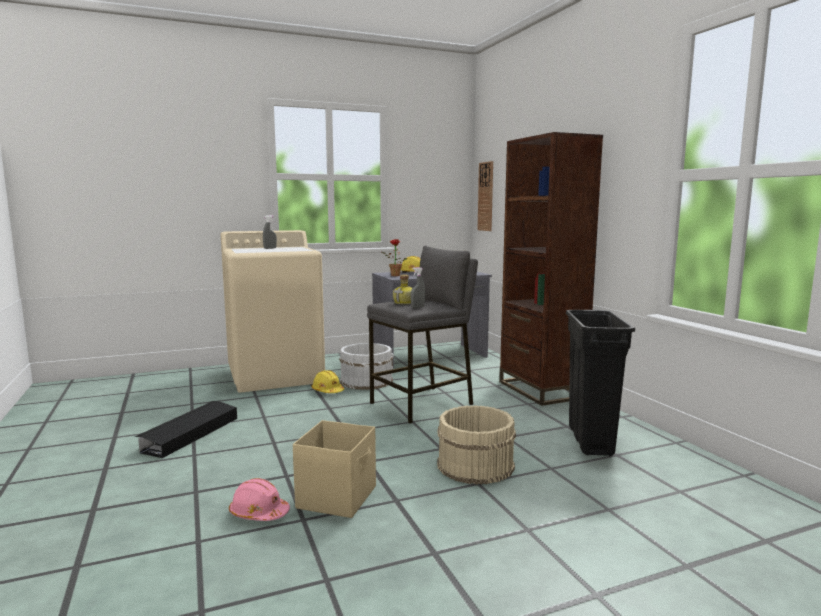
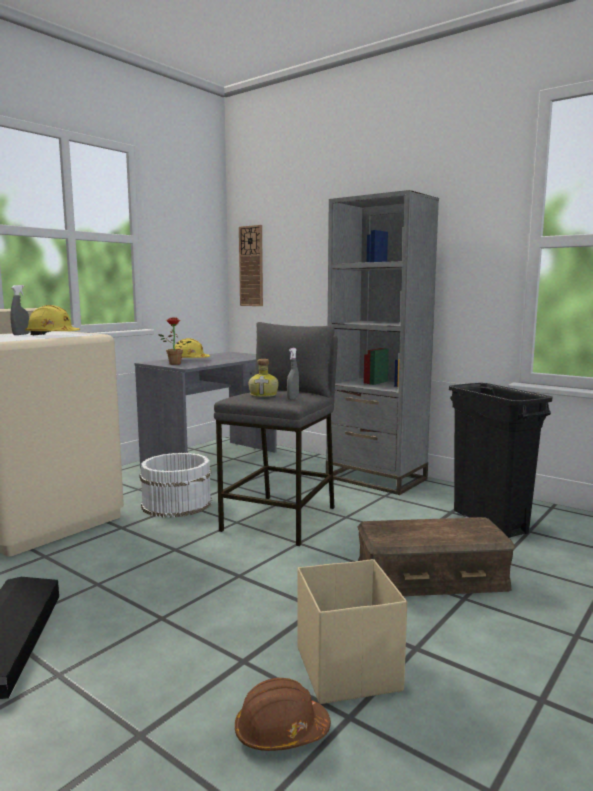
camera: 30 degrees left, 0 degrees up
pink hard hat [229,478,290,521] -> brown hard hat [235,678,331,751]
yellow hard hat [312,370,344,393] -> yellow hard hat moved to [25,305,80,335]
beige bucket [437,405,516,484] -> brown storage box [358,517,515,596]
brown bookcase [499,132,603,406] -> grey bookcase [326,190,439,495]

